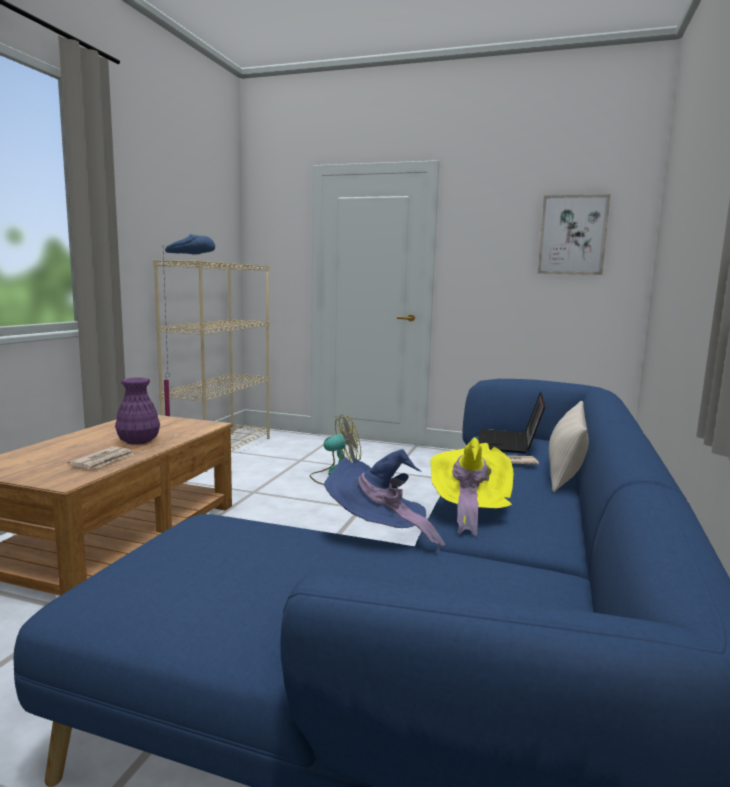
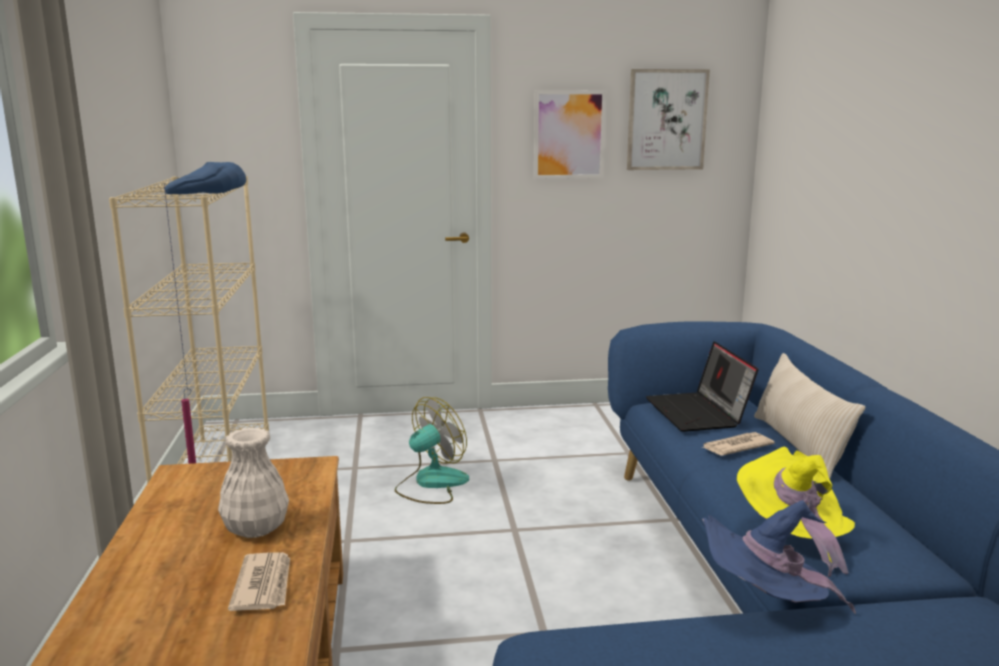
camera: 25 degrees left, 5 degrees up
purple vase [115,377,160,445] -> white vase [218,427,289,538]
none -> picture [534,90,606,179]

